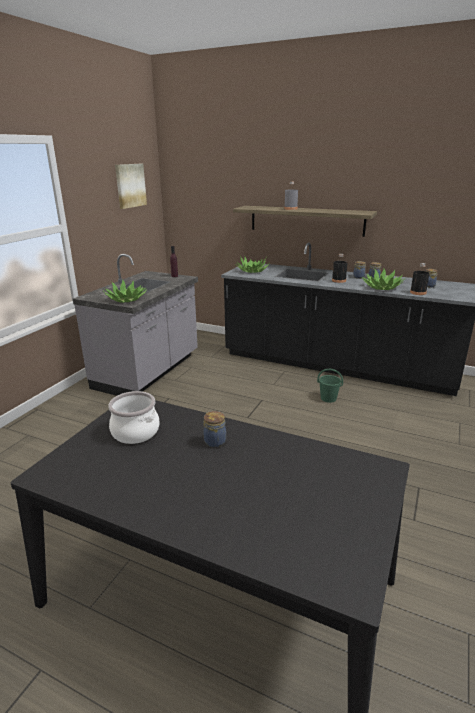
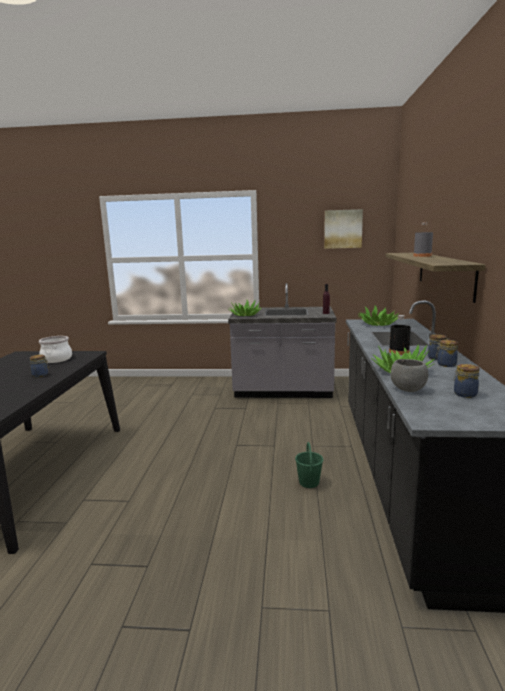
camera: 70 degrees right, 10 degrees down
black bottle [410,263,430,295] -> grey bowl [390,359,428,392]

